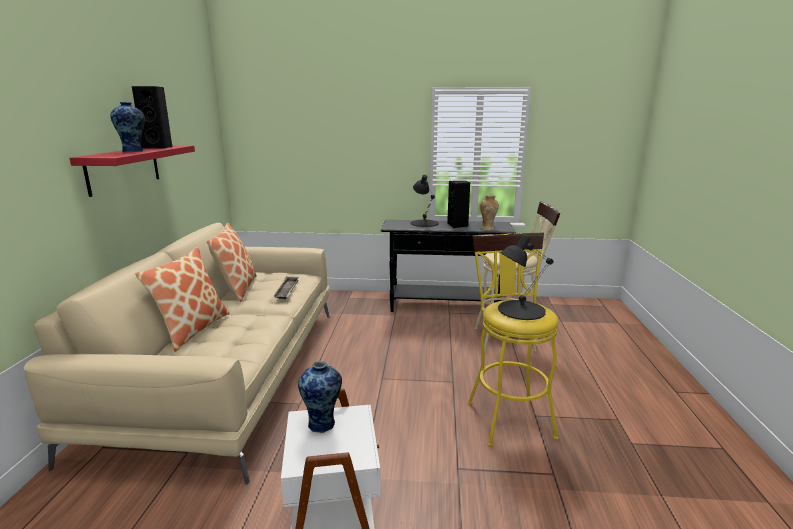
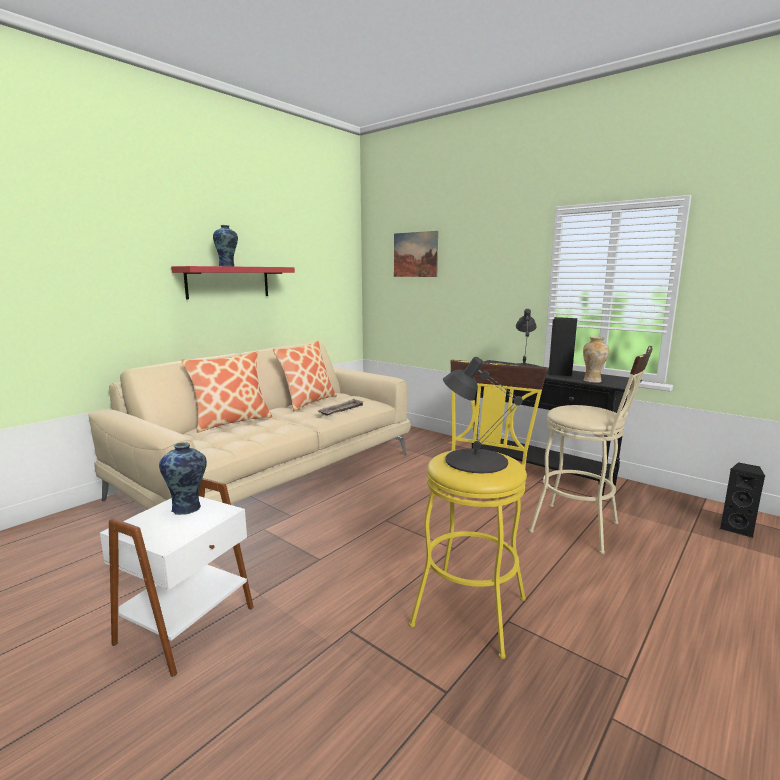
camera: 35 degrees right, 5 degrees down
black speaker [132,86,172,149] -> black speaker moved to [720,462,765,538]
none -> picture [394,231,438,277]

